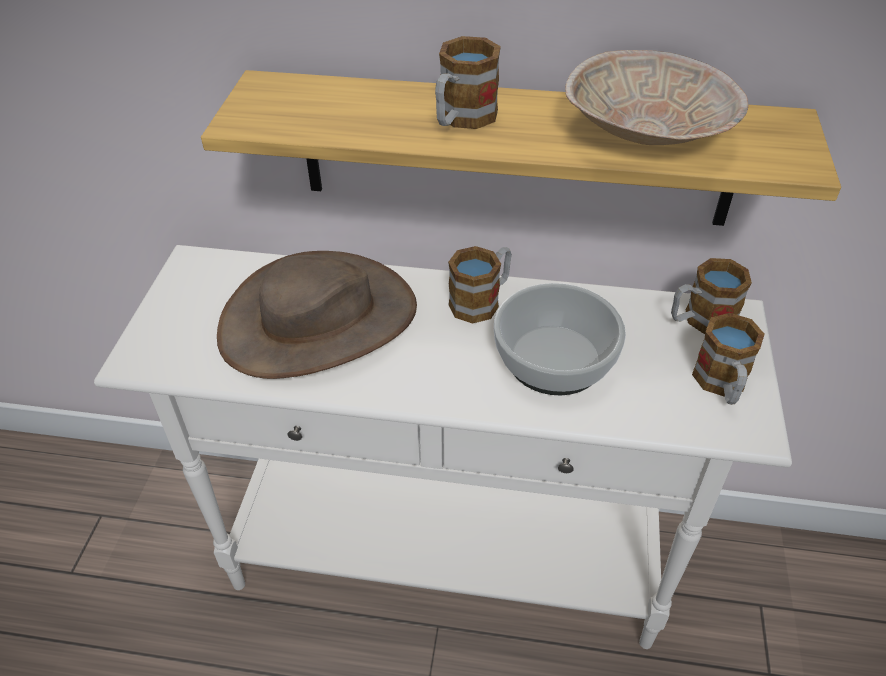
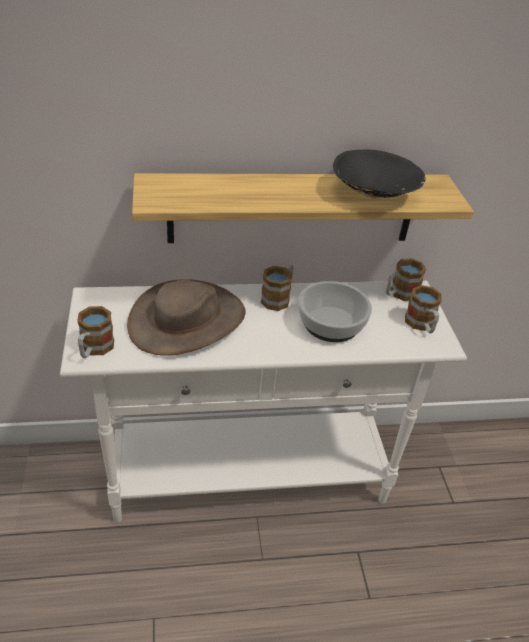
camera: 20 degrees left, 5 degrees down
mug [435,36,501,129] -> mug moved to [77,306,114,358]
beige bowl [565,50,749,145] -> black bowl [333,149,426,198]

